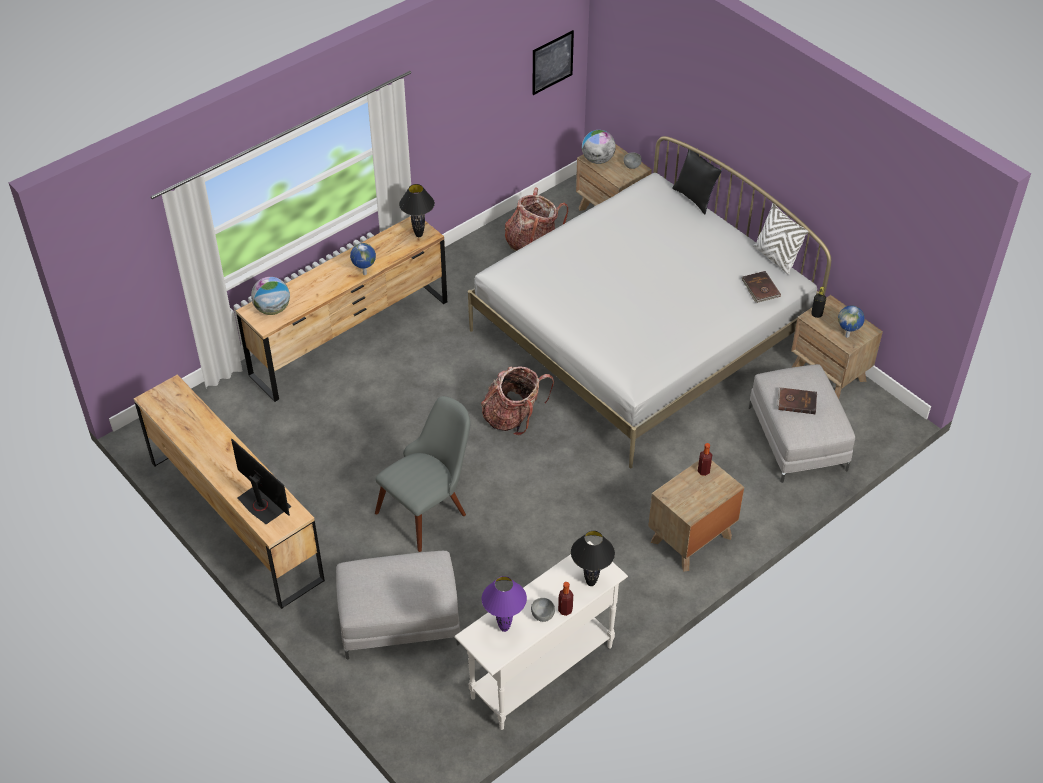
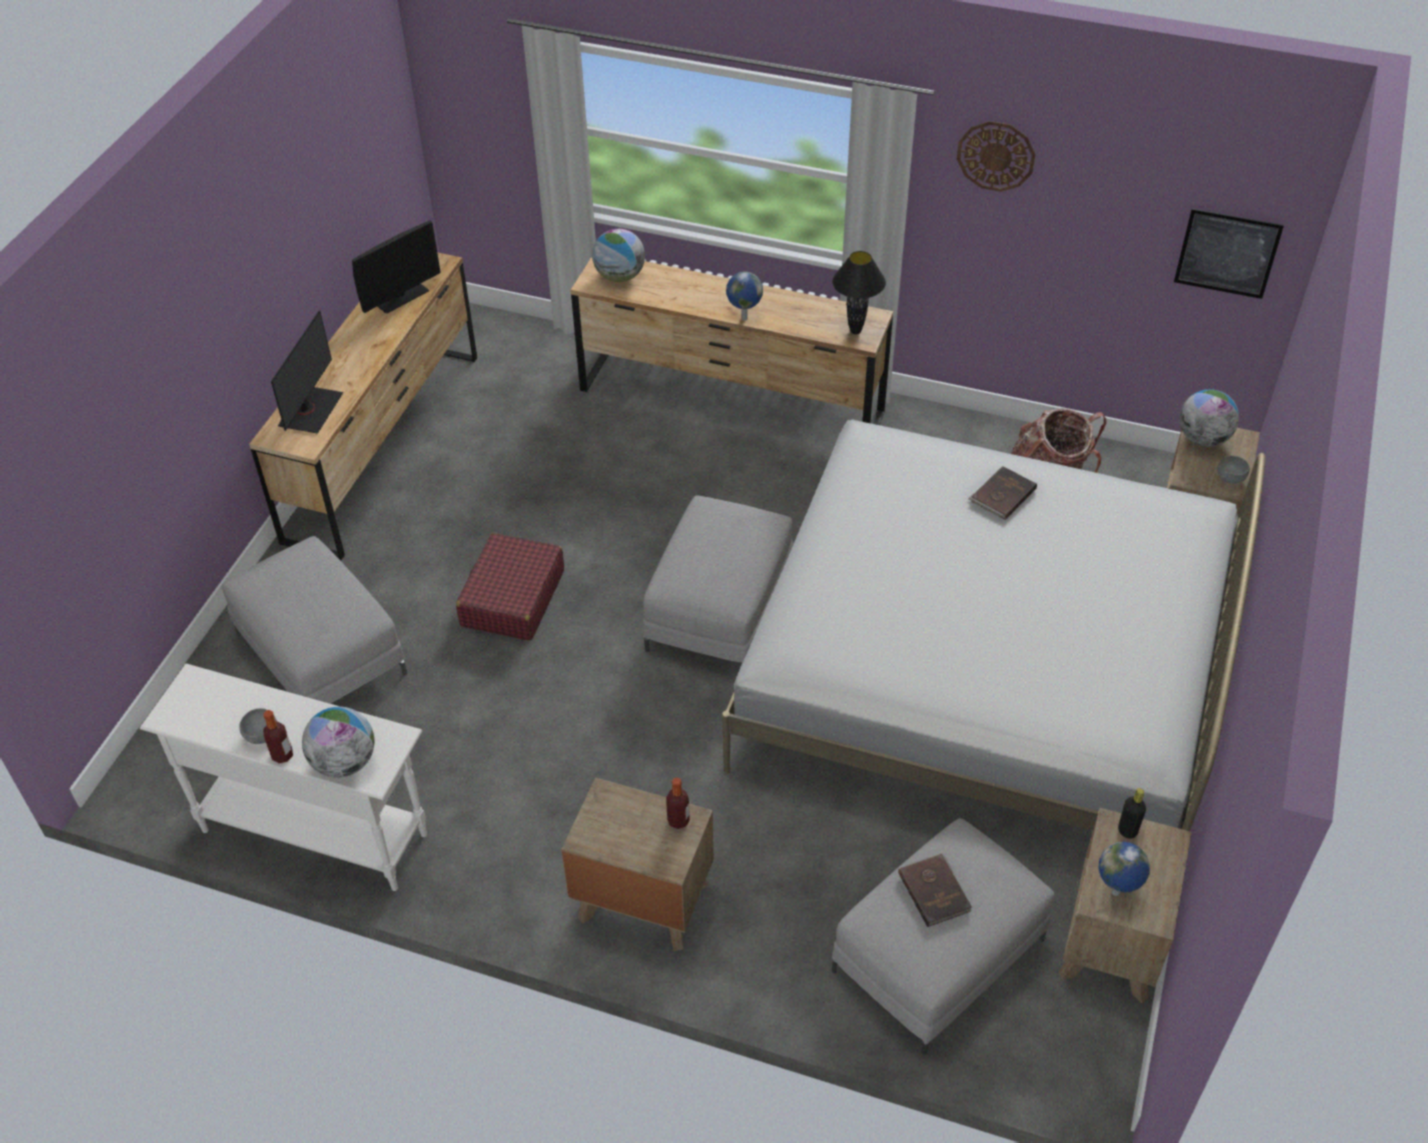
camera: 60 degrees right, 0 degrees up
grey chair [375,396,471,552] -> red suitcase [456,533,564,641]
backpack [481,366,554,435] -> grey ottoman [643,495,793,664]
purple table lamp [481,576,527,632] -> none
black table lamp [571,531,615,586] -> globe [302,707,374,778]
black pillow [672,149,722,214] -> none
brown book [742,271,781,303] -> brown book moved to [968,466,1037,520]
white pillow [753,203,809,275] -> none
none -> monitor [352,220,441,314]
none -> wall clock [957,121,1035,192]

